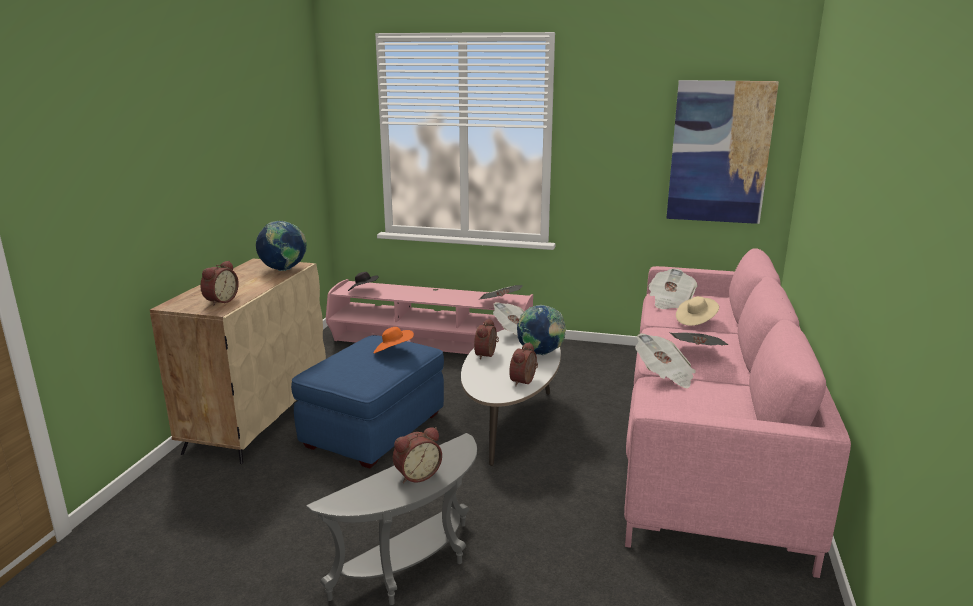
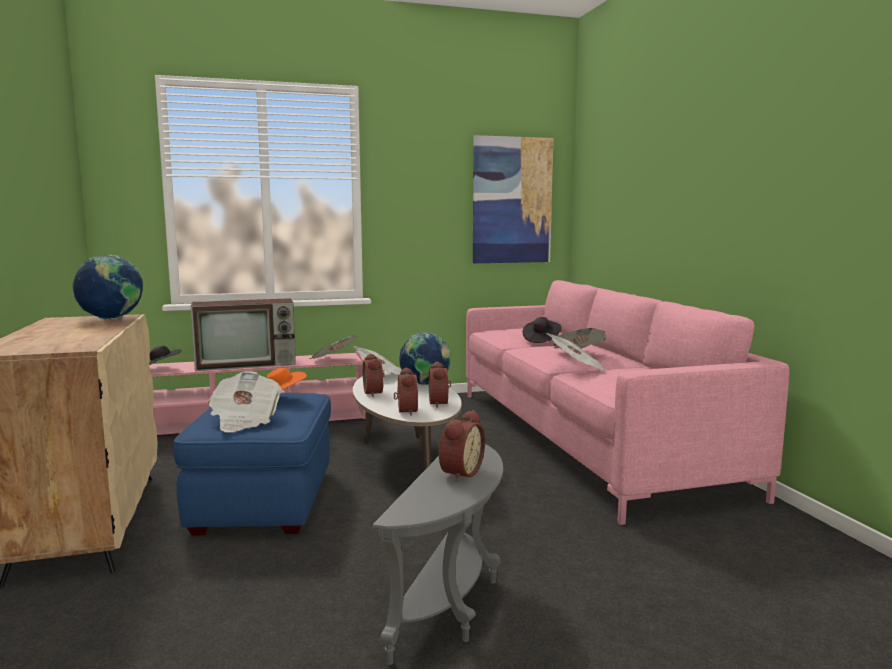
camera: 30 degrees left, 10 degrees down
alarm clock [200,261,239,306] -> alarm clock moved to [394,367,418,416]
newspaper [648,268,698,309] -> newspaper moved to [208,371,282,432]
beige hat [676,296,719,326] -> black hat [523,317,562,343]
none -> television [191,298,296,371]

